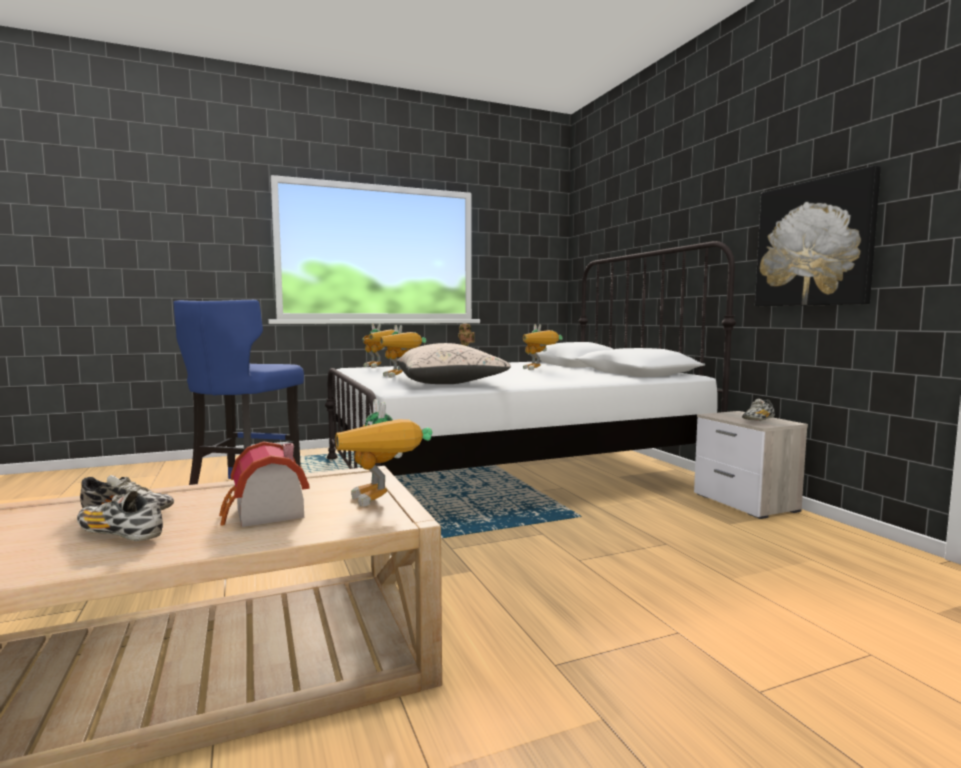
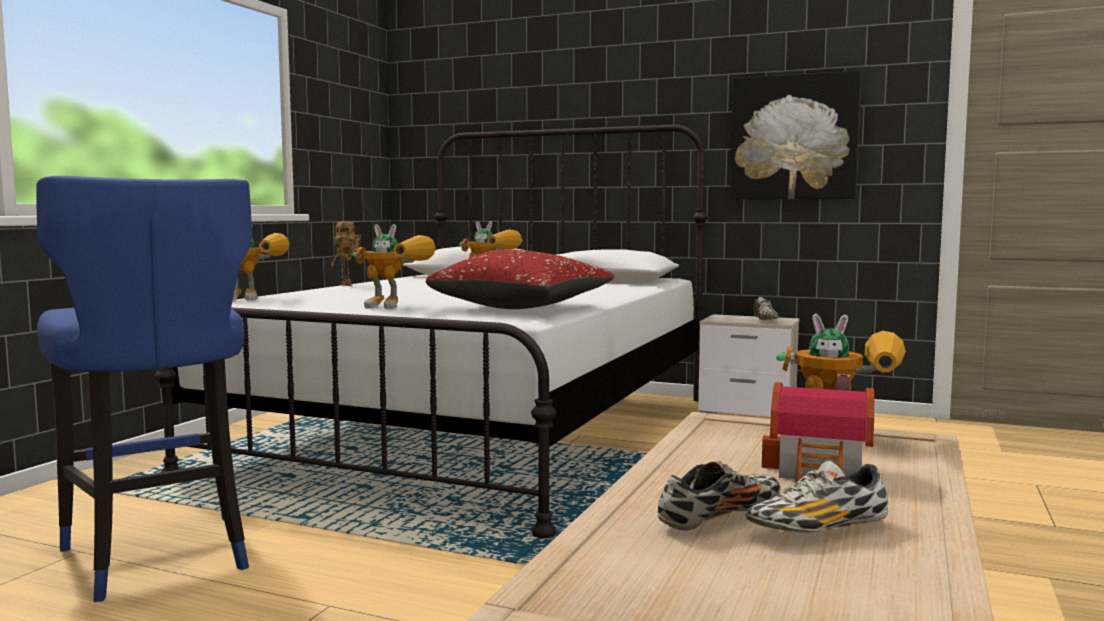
camera: 45 degrees left, 0 degrees up
beige pillow [397,343,511,384] -> red pillow [426,249,614,309]

